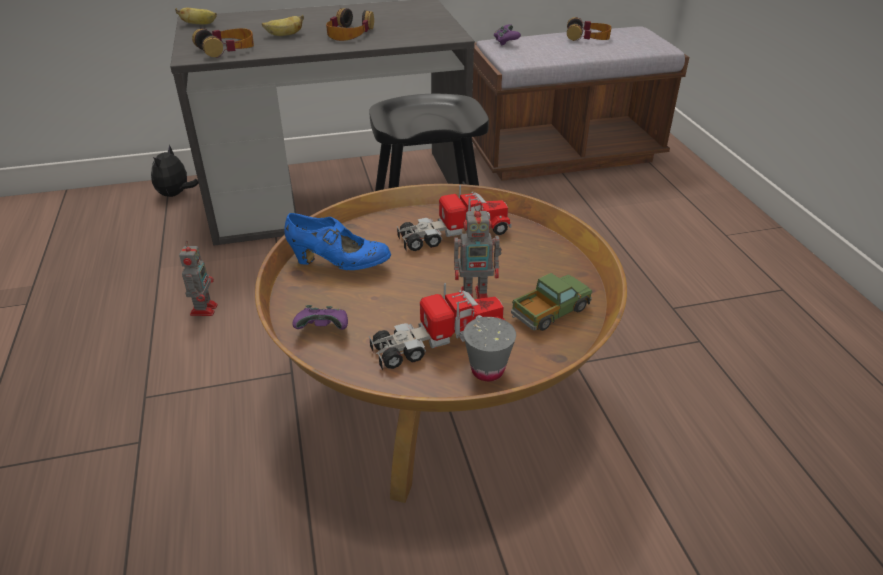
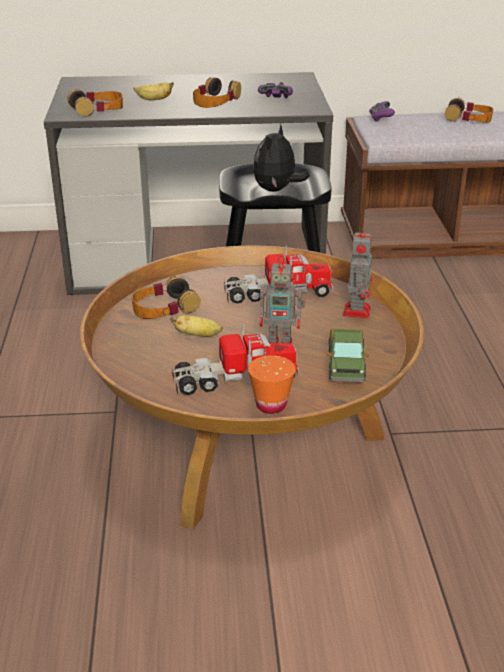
camera: 10 degrees right, 5 degrees down
plush toy [151,145,199,197] -> plush toy moved to [253,124,310,192]
banana [175,8,217,25] -> banana moved to [170,315,223,337]
toy robot [179,242,218,316] -> toy robot moved to [343,225,373,319]
blue shoe [284,213,391,270] -> headphones [132,276,201,319]
purple game controller [292,305,348,330] -> purple game controller moved to [258,82,293,98]
grey cup [463,317,516,381] -> orange cup [248,355,296,414]
toy truck [511,273,592,331] -> toy truck turned 120 degrees clockwise [327,329,369,382]

